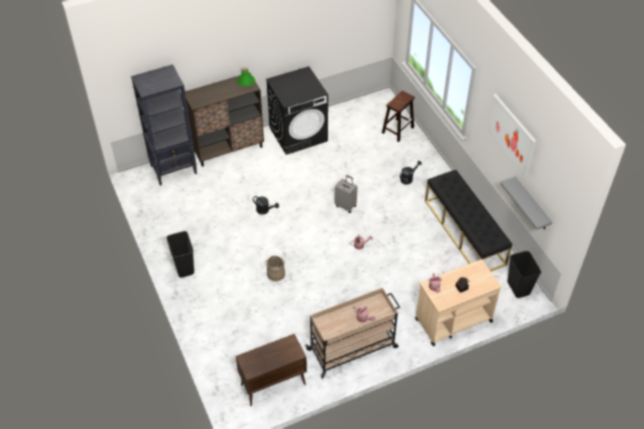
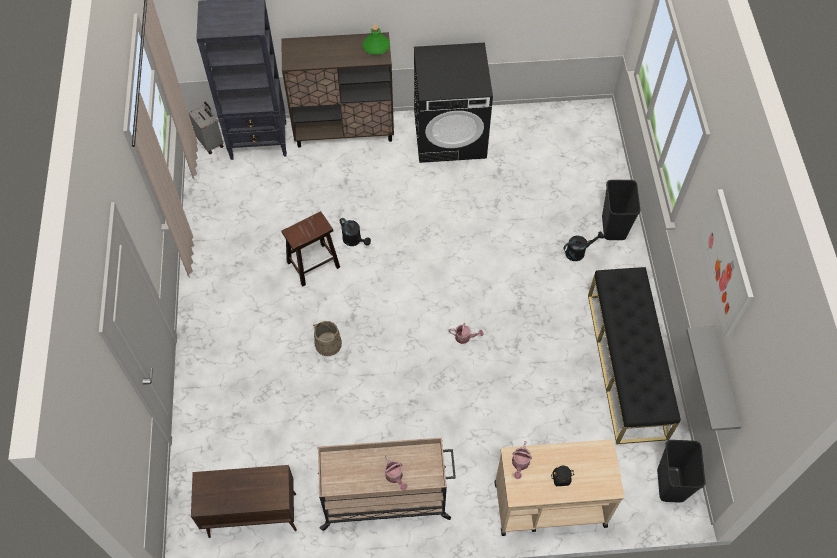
camera: 20 degrees right, 10 degrees up
black trash can [166,231,194,278] -> black trash can moved to [602,180,641,240]
grey suitcase [335,175,357,213] -> grey suitcase moved to [188,102,224,154]
brown stool [382,91,415,142] -> brown stool moved to [282,211,340,287]

